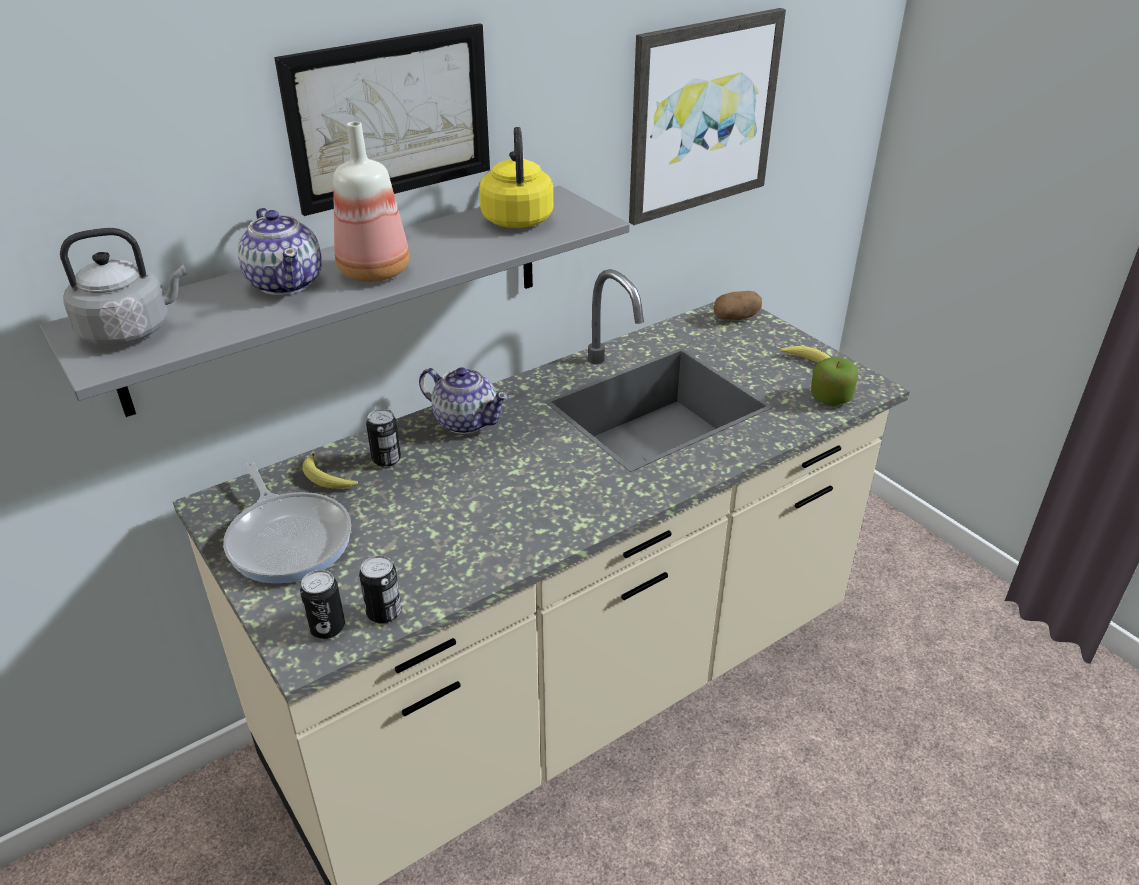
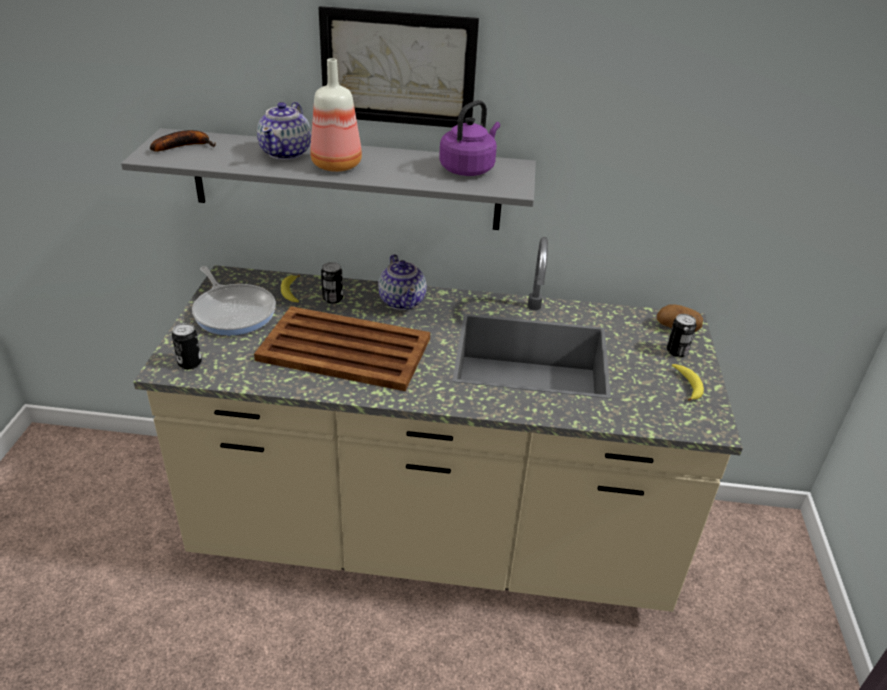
camera: 40 degrees right, 0 degrees up
grey kettle [60,228,186,345] -> banana [150,130,216,152]
frying pan [223,462,351,583] -> frying pan turned 45 degrees counterclockwise [192,266,276,335]
can [359,555,401,623] -> can moved to [667,314,696,357]
yellow kettle [479,127,553,228] -> purple kettle [439,100,500,176]
picture [629,8,786,225] -> none
apple [811,357,858,405] -> none
none -> brown tray [254,306,430,391]

